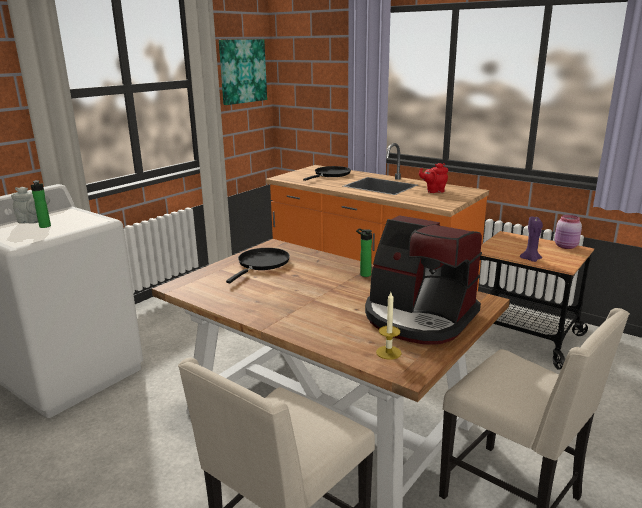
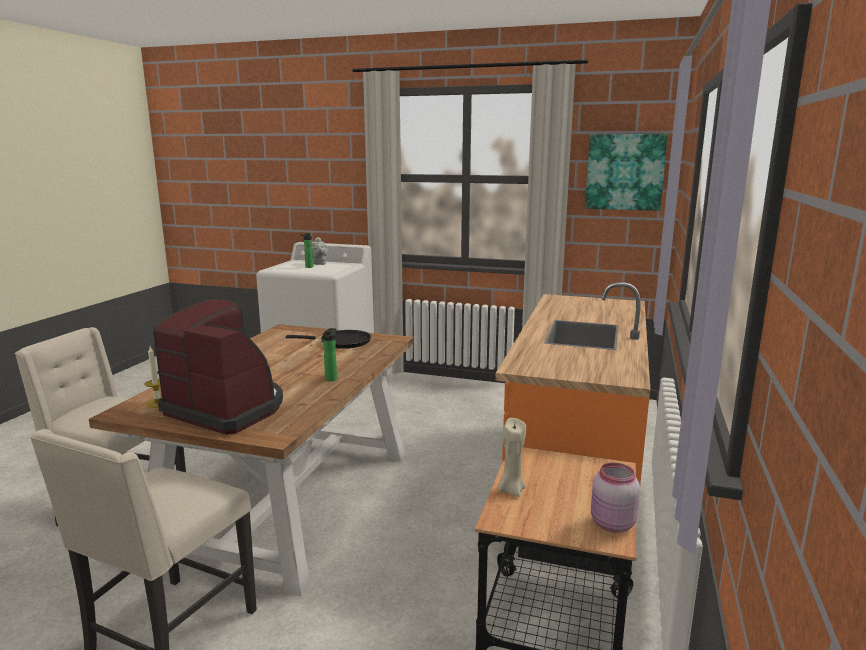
camera: 70 degrees right, 5 degrees down
black frying pan [303,166,351,181] -> none
coffee machine [365,215,482,344] -> coffee machine turned 105 degrees clockwise [153,299,283,435]
red teapot [419,163,448,193] -> none
purple candle [520,217,543,262] -> beige candle [498,418,526,497]

